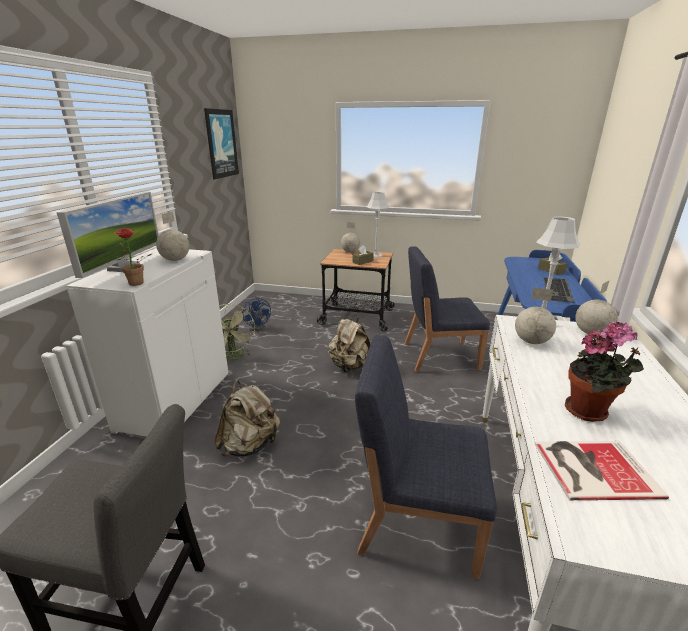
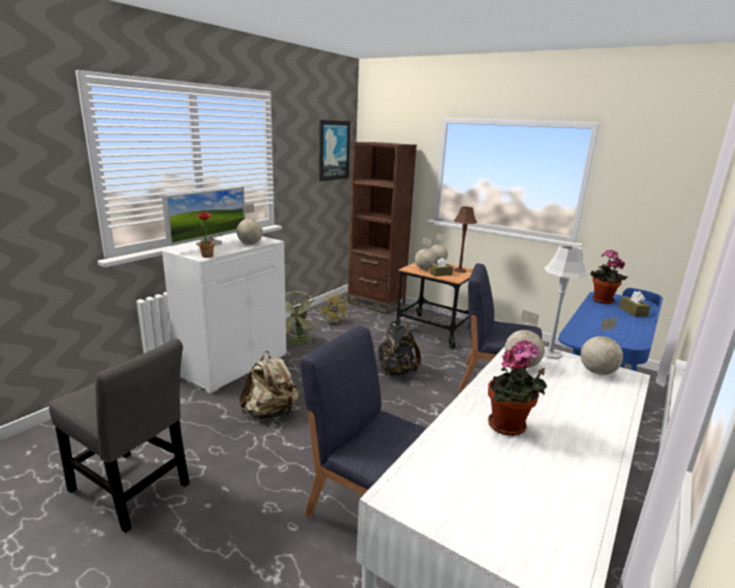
camera: 20 degrees right, 5 degrees down
blue fan [243,297,271,331] -> yellow fan [320,292,348,325]
beige backpack [328,315,370,372] -> black backpack [378,322,421,376]
grey table lamp [367,192,389,258] -> brown table lamp [453,206,477,273]
book [535,441,669,500] -> none
keyboard [543,278,575,303] -> none
none -> brown bookcase [347,142,417,314]
none -> globe [415,237,435,269]
none -> potted plant [590,249,628,304]

